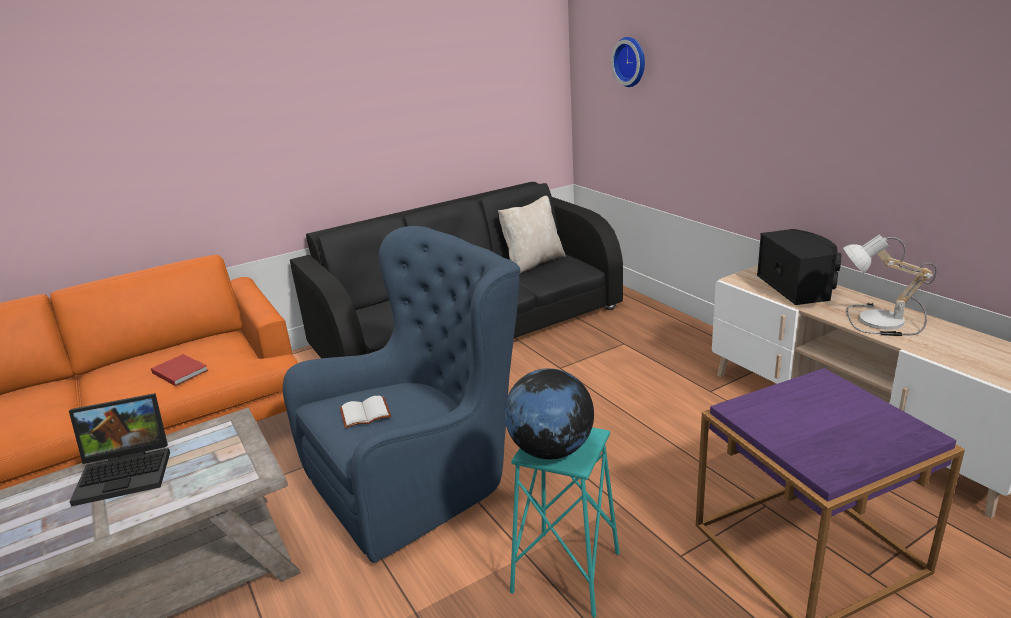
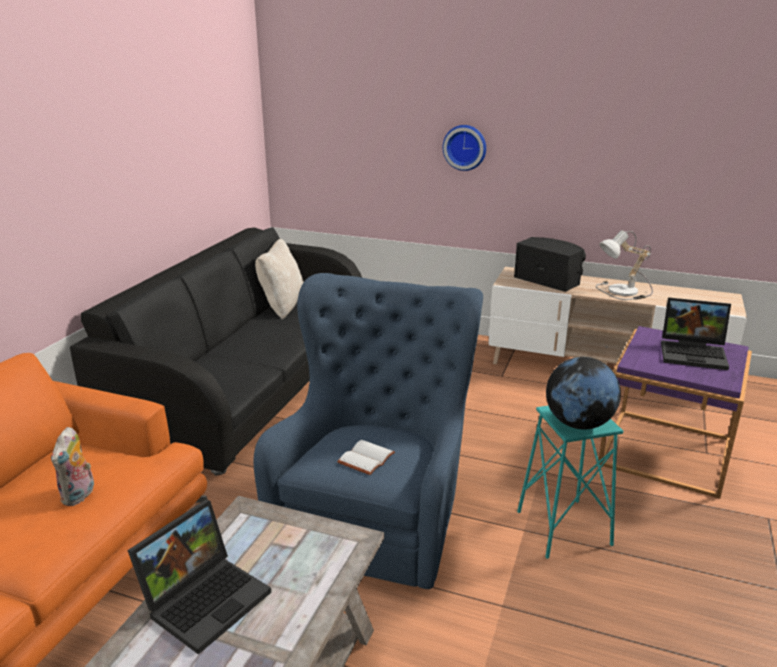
camera: 40 degrees left, 0 degrees up
red book [151,354,208,386] -> plush toy [51,427,94,506]
wall clock [611,37,645,87] -> wall clock moved to [443,125,486,171]
none -> laptop [661,297,731,370]

